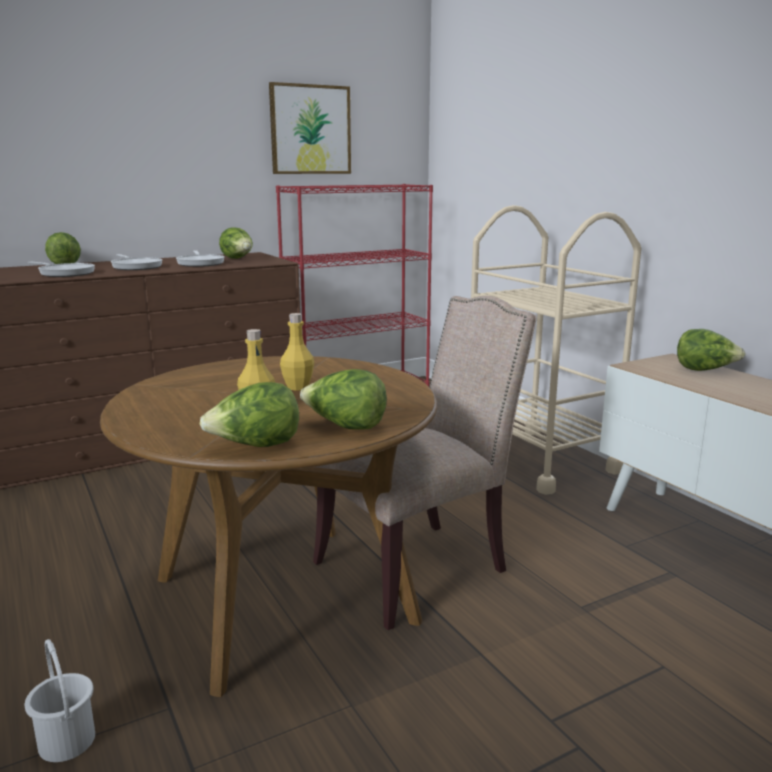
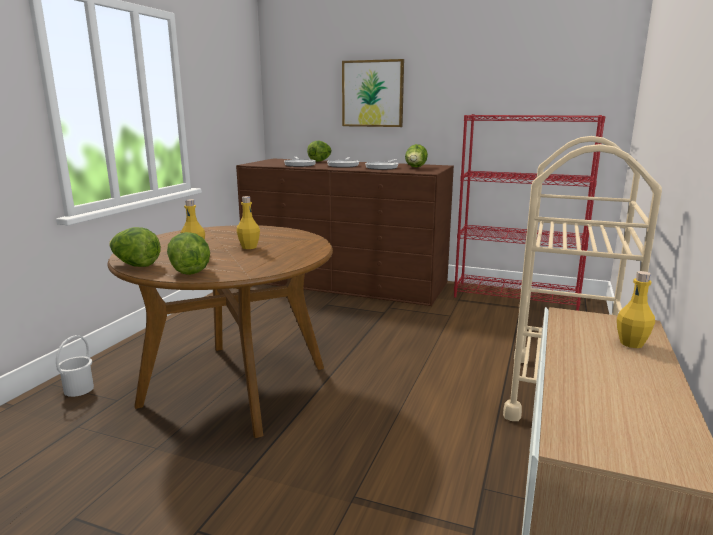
camera: 50 degrees right, 0 degrees up
picture [269,82,351,174] -> picture moved to [342,59,404,127]
beige chair [313,296,536,630] -> none
lettuce [677,329,746,371] -> yellow bottle [617,271,655,348]

